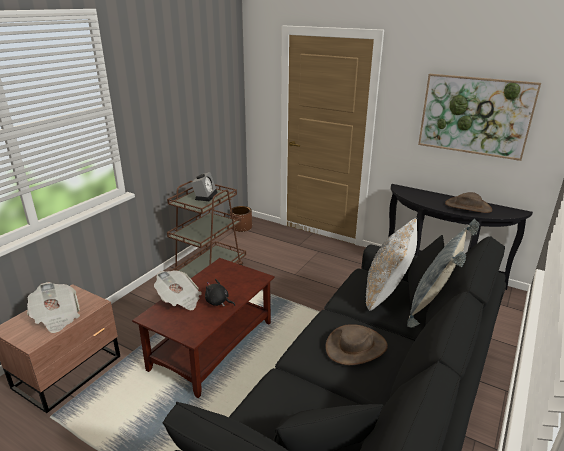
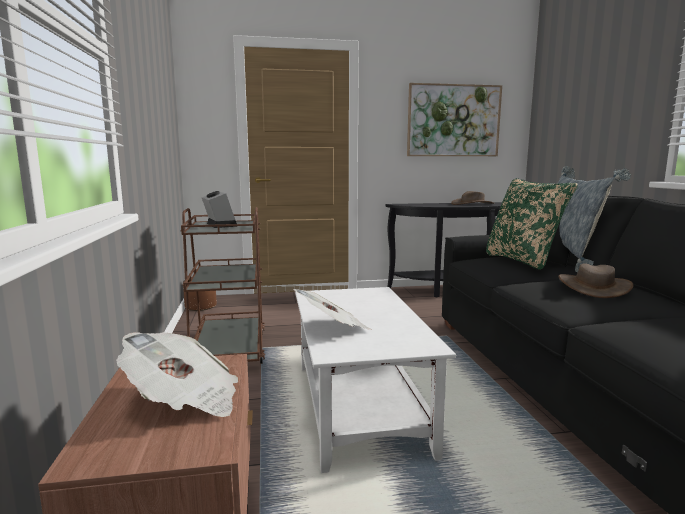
camera: 40 degrees left, 15 degrees down
brown coffee table [132,258,275,398] -> white coffee table [295,287,456,473]
black plush toy [205,279,235,307] -> none
white pillow [366,218,417,311] -> green pillow [486,179,577,270]

